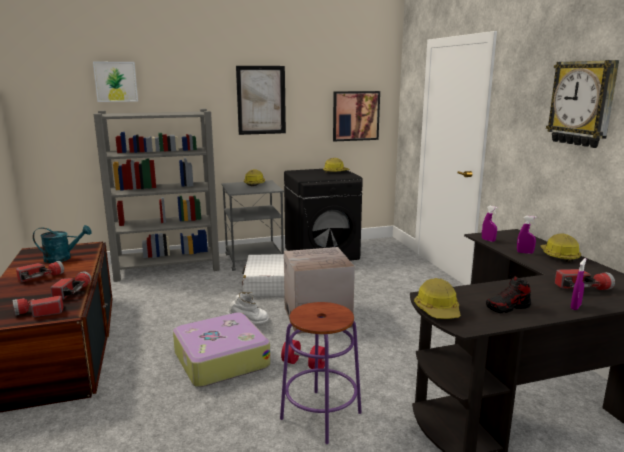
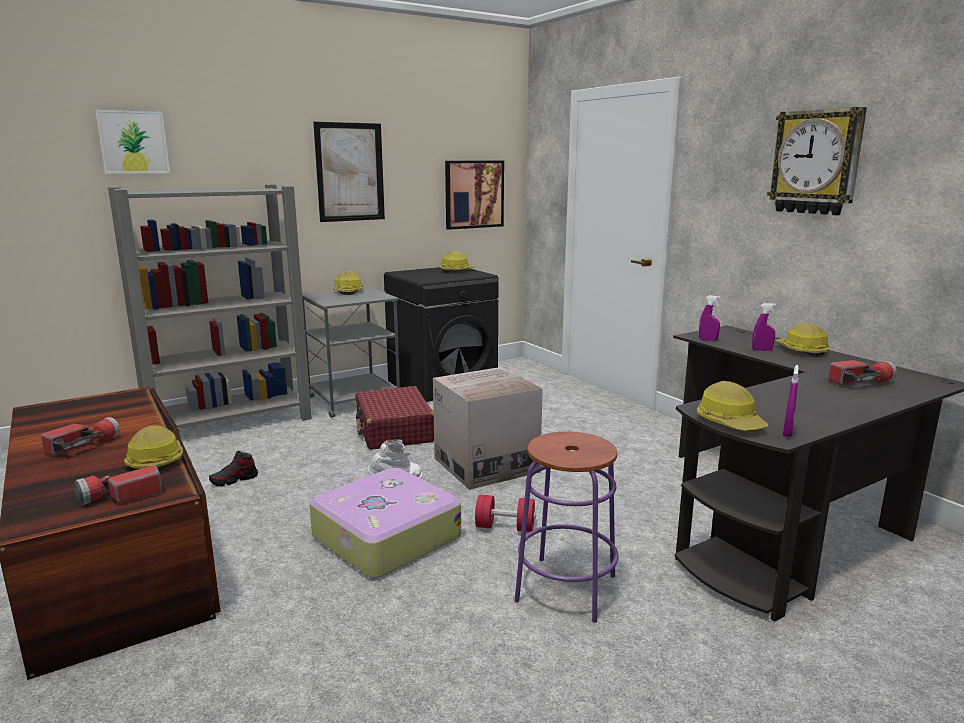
camera: 15 degrees left, 0 degrees up
turquoise watering can [33,225,92,263] -> none
flashlight [51,271,91,300] -> hard hat [124,425,183,471]
white suitcase [242,254,284,297] -> red suitcase [356,386,434,450]
shoe [486,276,531,313] -> shoe moved to [209,451,258,487]
purple spray bottle [571,258,587,310] -> purple spray bottle moved to [783,365,799,437]

